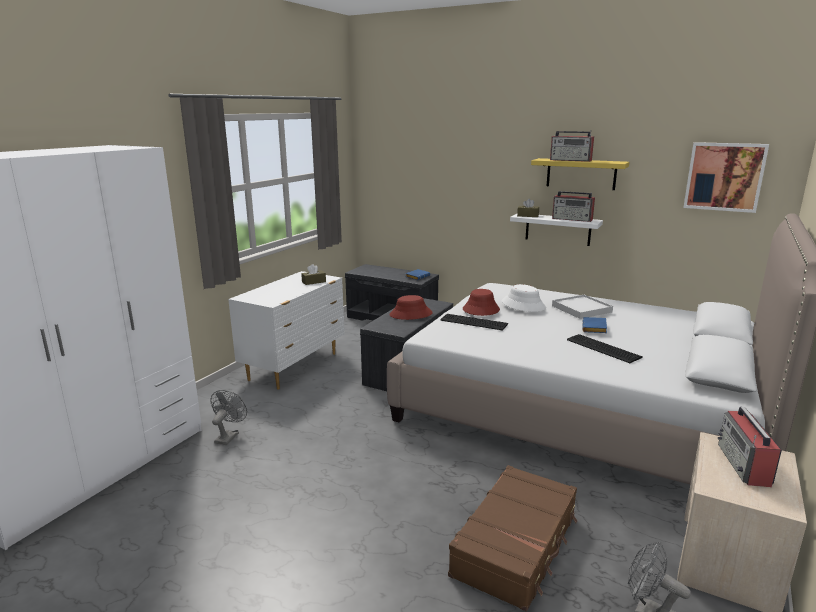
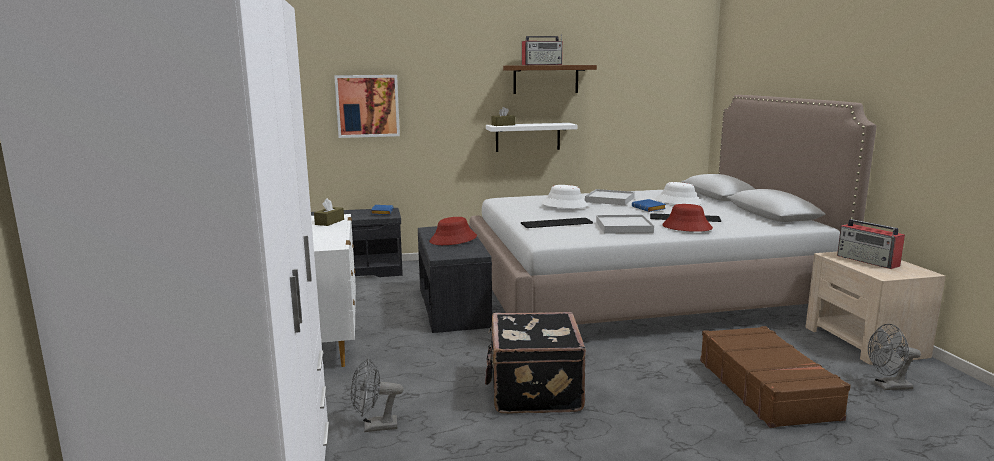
camera: 40 degrees left, 5 degrees down
grey fan [210,390,247,445] -> grey fan turned 75 degrees counterclockwise [351,358,404,432]
red hat [463,289,500,316] -> red hat moved to [662,204,713,232]
yellow shelf [531,158,629,190] -> brown shelf [503,65,597,94]
radio [552,191,595,222] -> none
picture [683,142,769,213] -> picture moved to [334,75,400,138]
none -> black suitcase [485,312,586,414]
none -> white tray [596,215,654,234]
none -> white hat [655,182,702,205]

